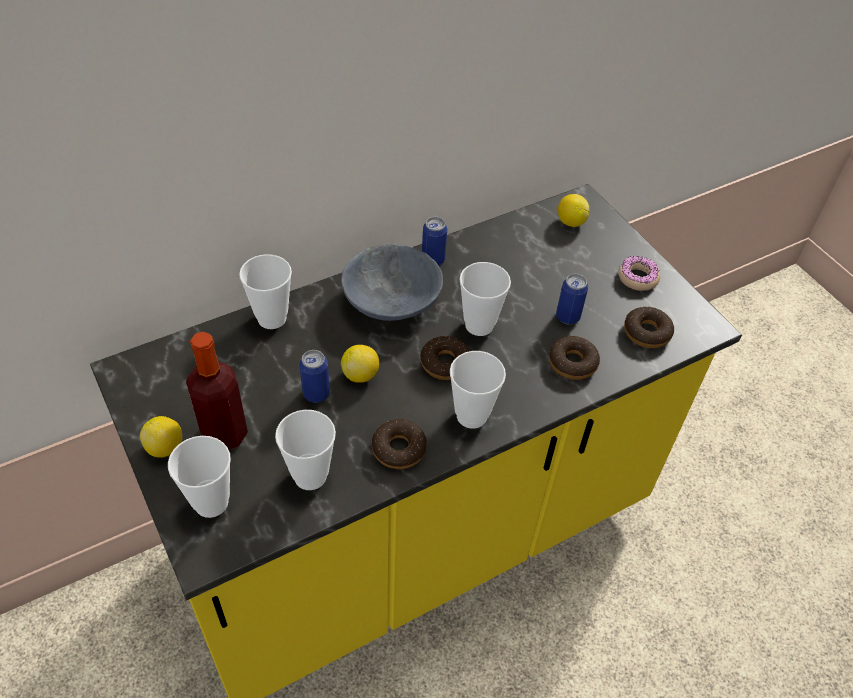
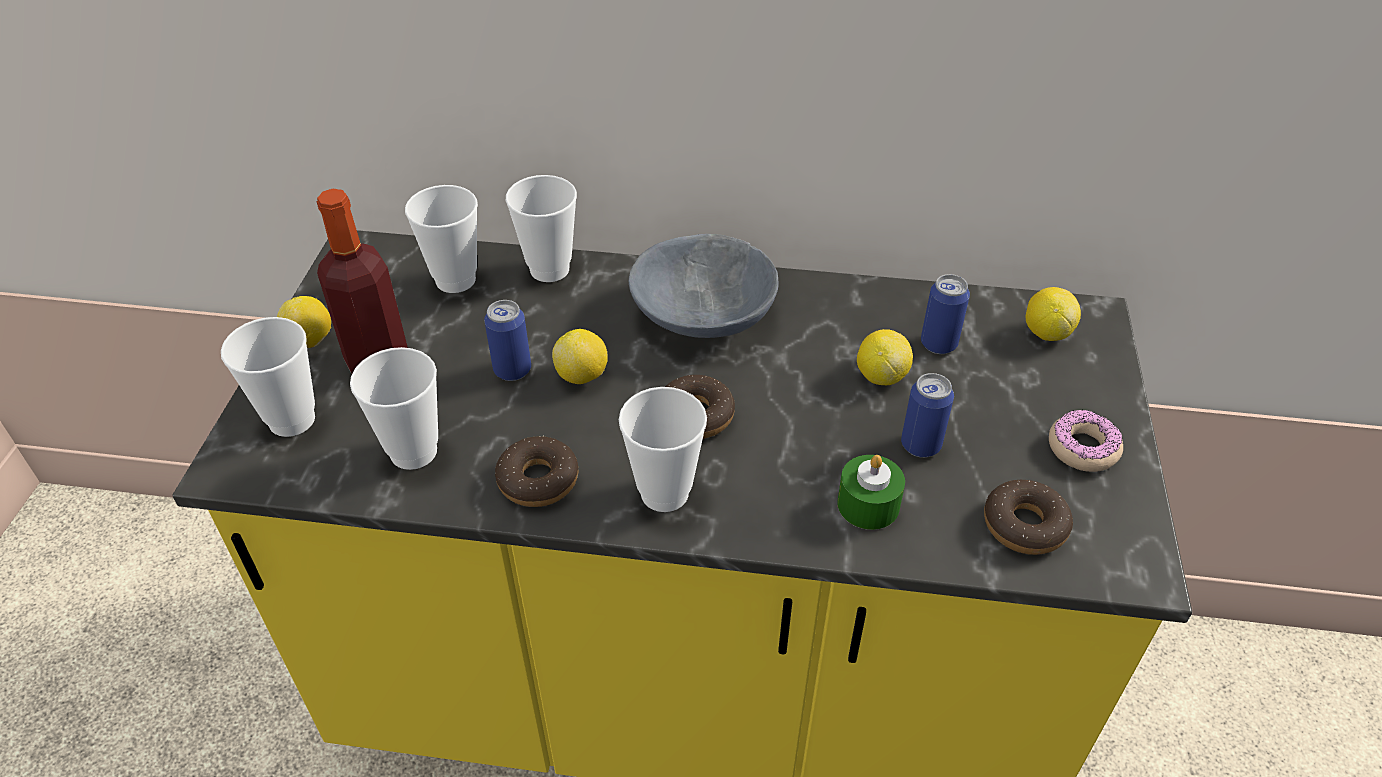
camera: 40 degrees right, 5 degrees down
can [422,217,447,266] -> can moved to [921,274,970,354]
cup [459,262,511,336] -> cup moved to [405,185,478,293]
donut [549,336,600,380] -> green candle [837,455,905,530]
none -> lemon [857,329,913,385]

